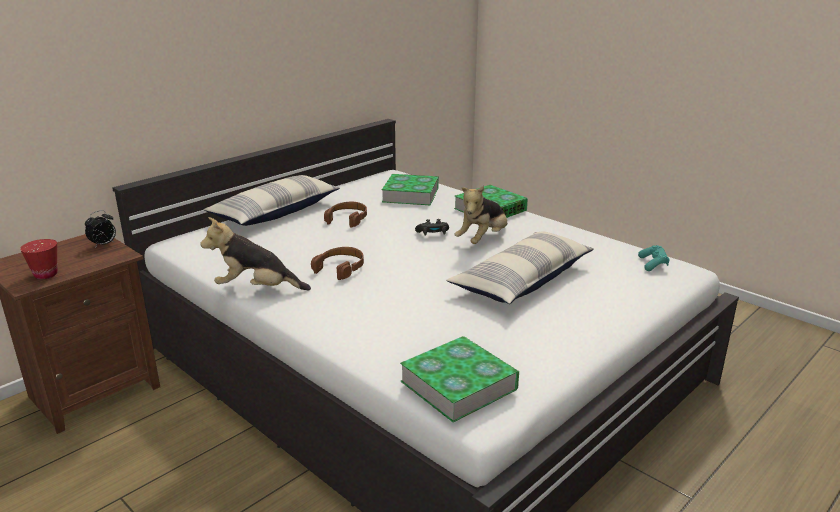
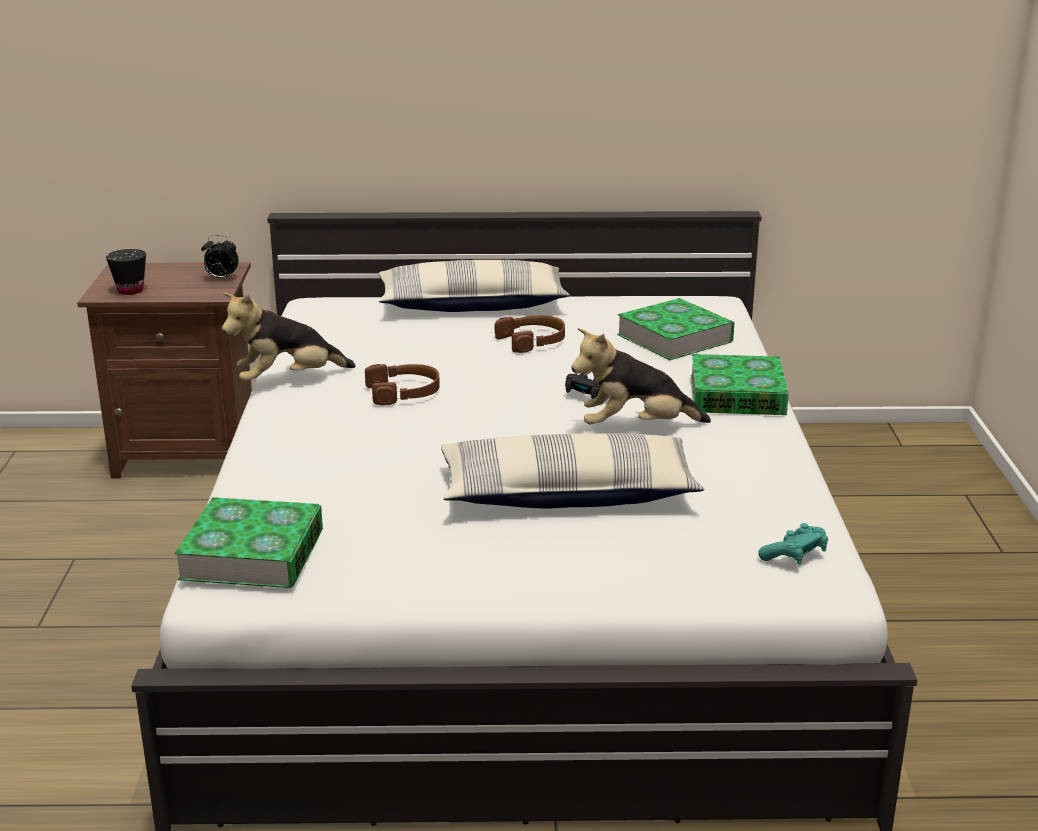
camera: 45 degrees right, 0 degrees up
red cup [20,239,57,279] -> black cup [106,249,146,295]
plush toy [200,217,311,290] -> plush toy turned 75 degrees counterclockwise [222,292,356,381]

